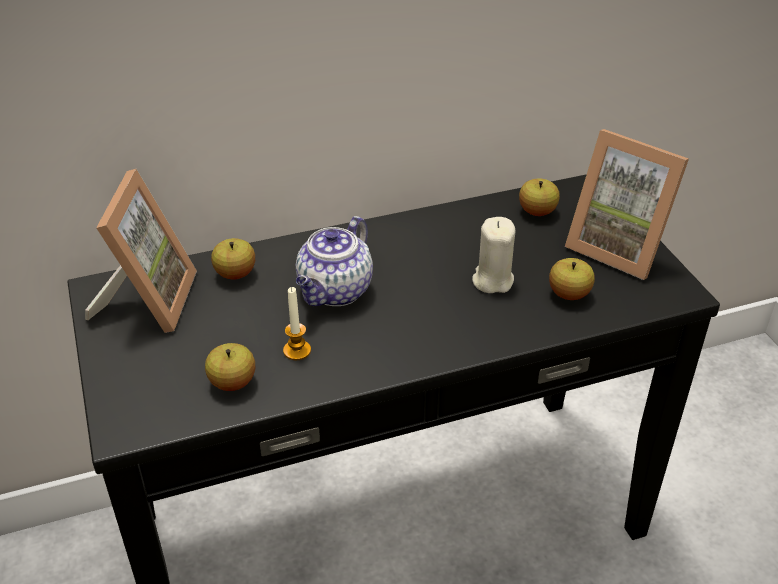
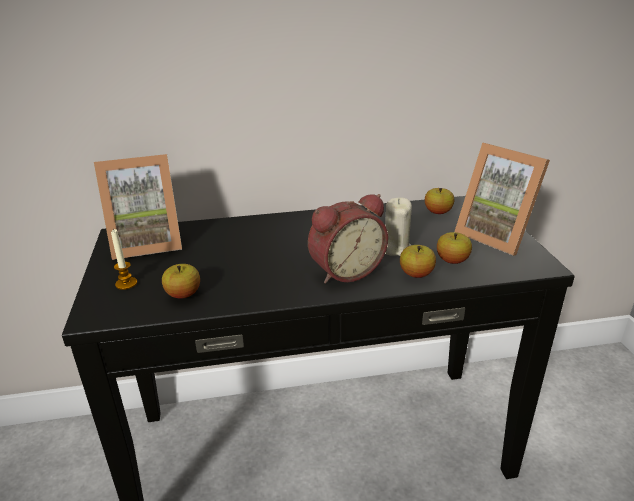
camera: 10 degrees right, 10 degrees down
picture frame [85,169,197,333] -> picture frame turned 60 degrees clockwise [94,154,182,260]
apple [211,238,255,280] -> apple moved to [400,245,436,278]
candle [283,287,311,360] -> candle moved to [111,229,137,290]
teapot [296,216,373,306] -> none
none -> alarm clock [308,194,388,283]

